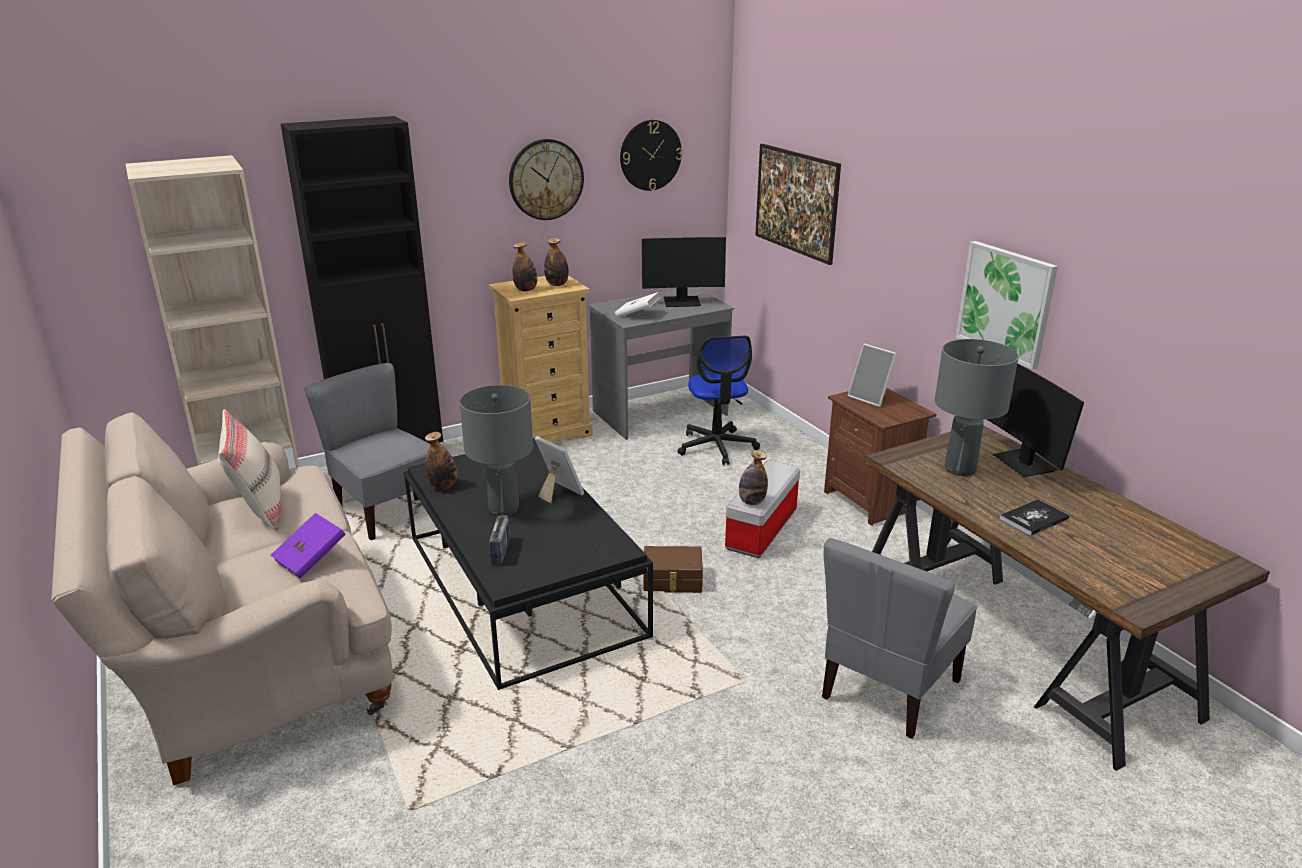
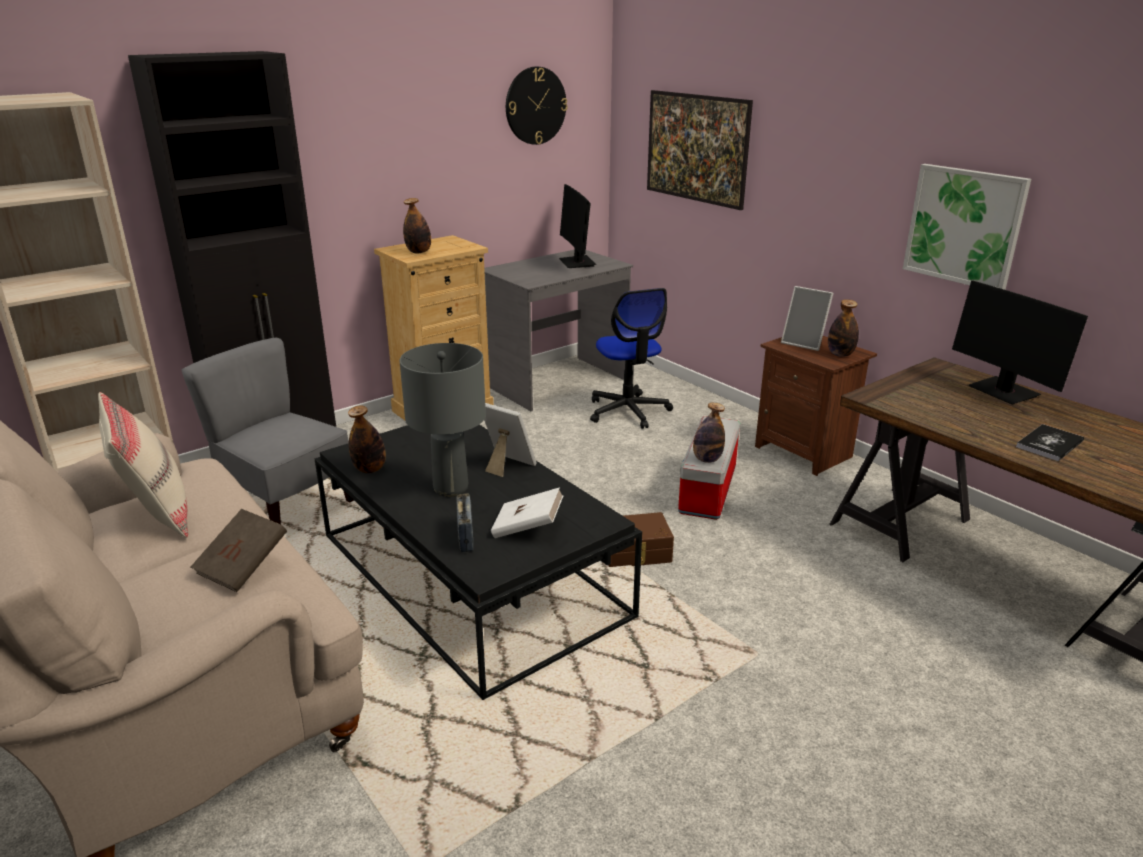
camera: 10 degrees left, 0 degrees up
purple book [270,513,346,579] -> brown book [191,509,287,592]
wall clock [509,139,584,220] -> none
bottle [544,238,569,286] -> bottle moved to [828,299,859,357]
white book [615,292,661,318] -> white book moved to [491,487,564,538]
monitor [642,237,726,307] -> monitor turned 90 degrees clockwise [559,184,596,268]
grey chair [822,538,977,739] -> none
grey table lamp [935,339,1019,476] -> none

